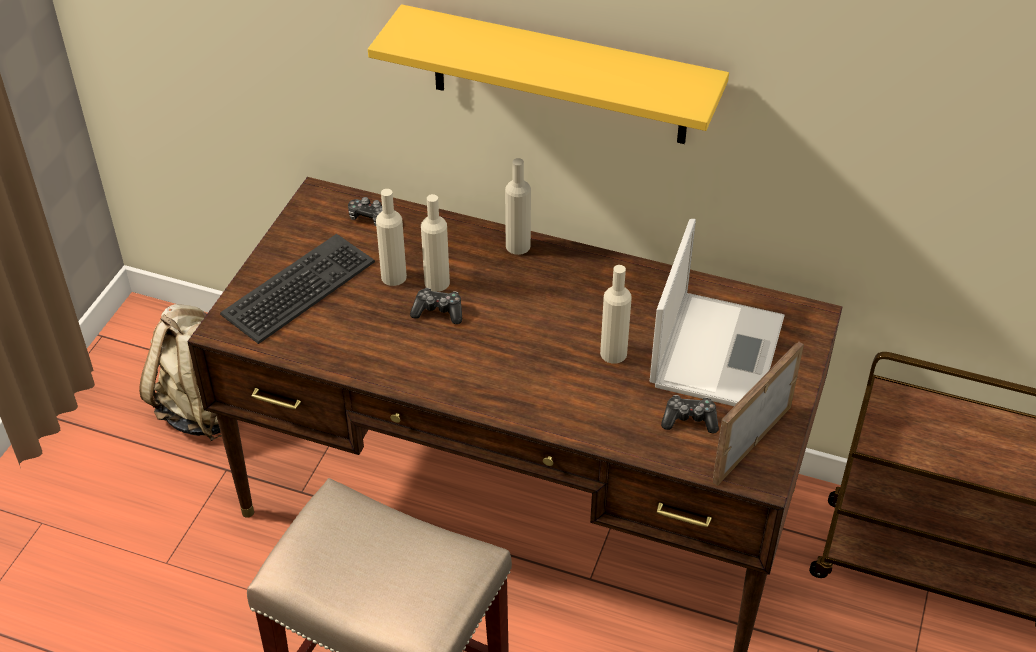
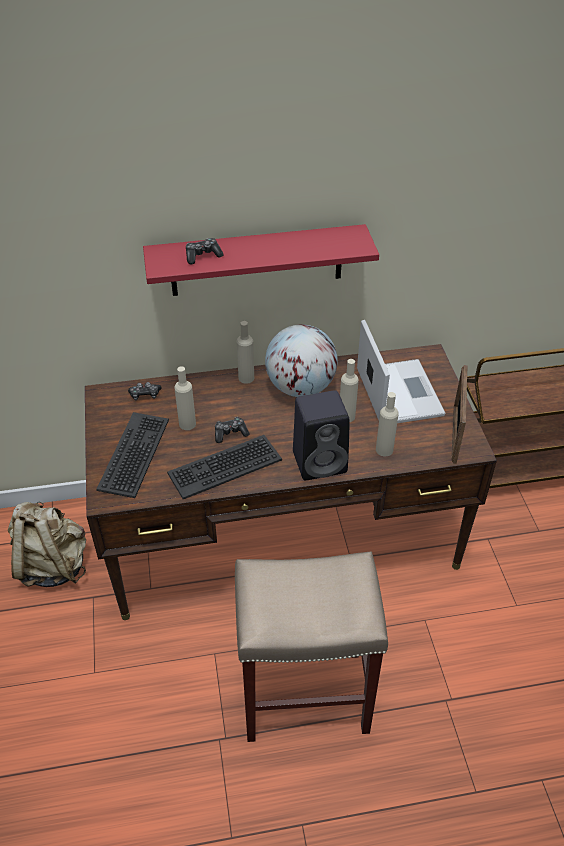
camera: 30 degrees left, 0 degrees up
yellow shelf [368,4,729,144] -> red shelf [143,224,379,296]
beige bottle [421,194,450,292] -> beige bottle moved to [376,392,399,456]
game controller [661,395,719,433] -> game controller moved to [186,238,223,264]
none -> keyboard [167,435,282,499]
none -> globe [265,324,338,397]
none -> black speaker [293,390,350,480]

